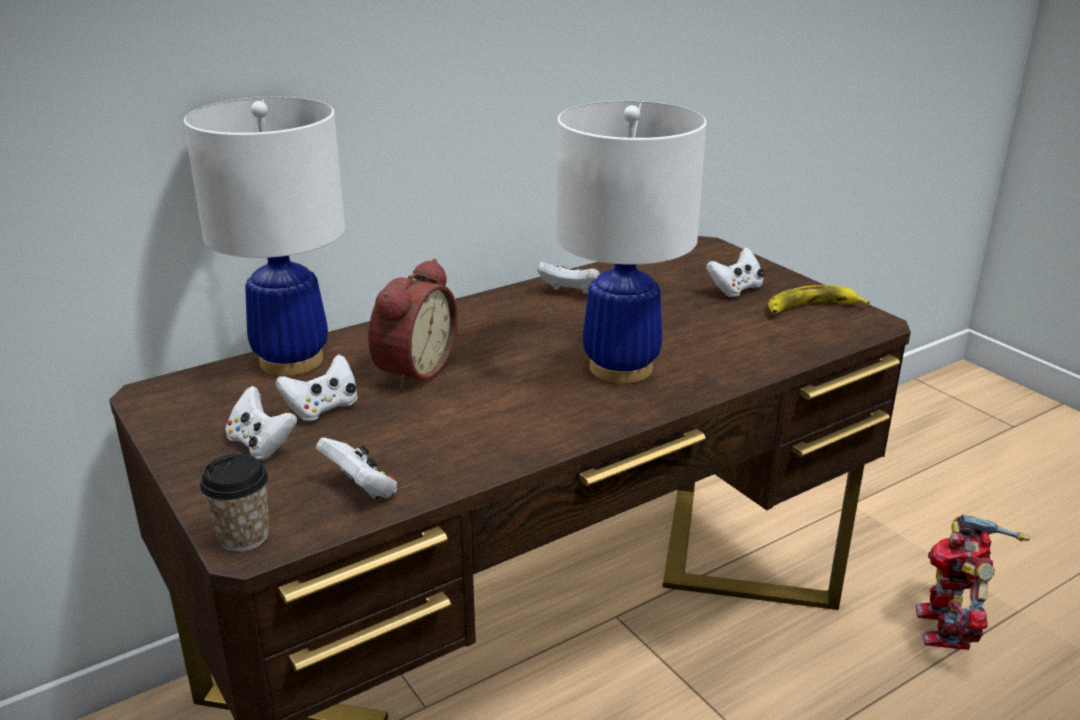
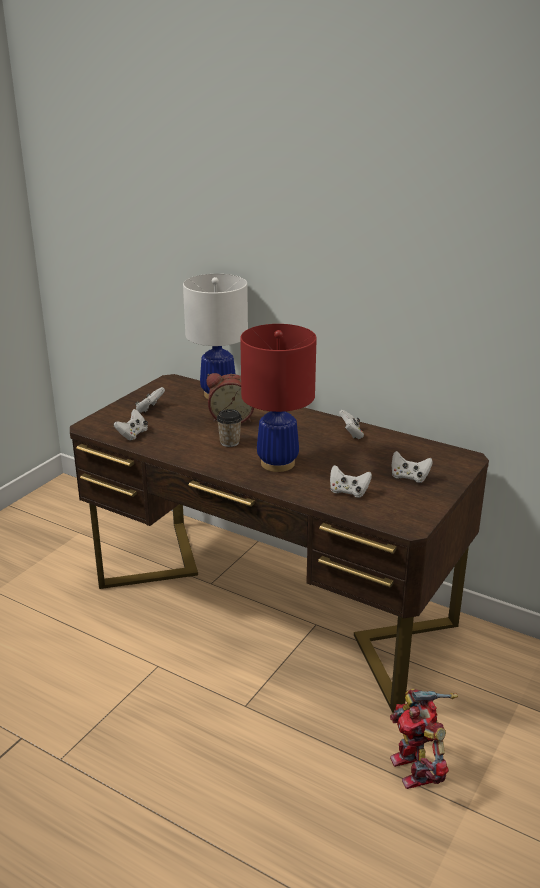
camera: 65 degrees right, 0 degrees up
cup [200,454,269,552] -> cup moved to [217,409,242,447]
white game controller [276,354,358,421] -> white game controller moved to [330,465,372,498]
white table lamp [557,101,707,384] -> red table lamp [240,324,317,472]
banana [768,285,870,314] -> none
toy robot [916,514,1030,650] -> toy robot turned 90 degrees counterclockwise [390,689,458,789]

